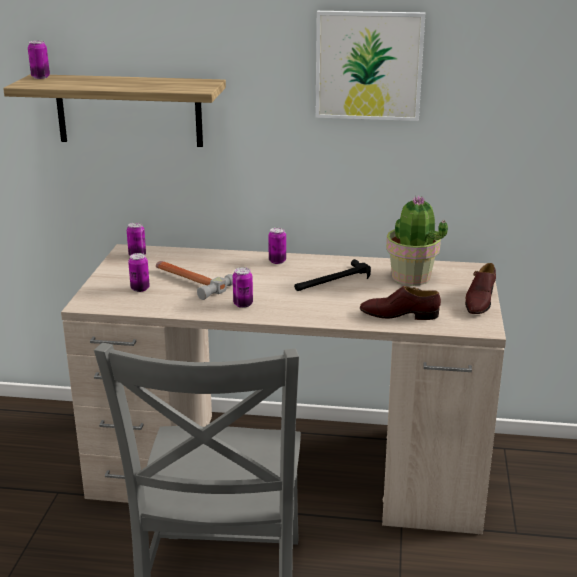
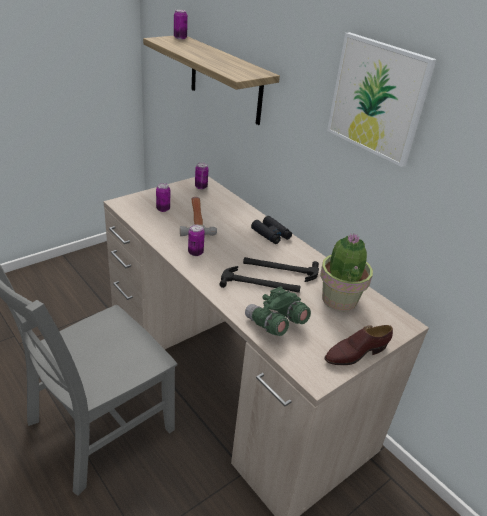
camera: 40 degrees right, 10 degrees up
can [268,228,286,264] -> black binoculars [251,216,292,244]
brown shoe [360,286,441,320] -> green binoculars [245,286,311,336]
none -> hammer [219,266,301,293]

